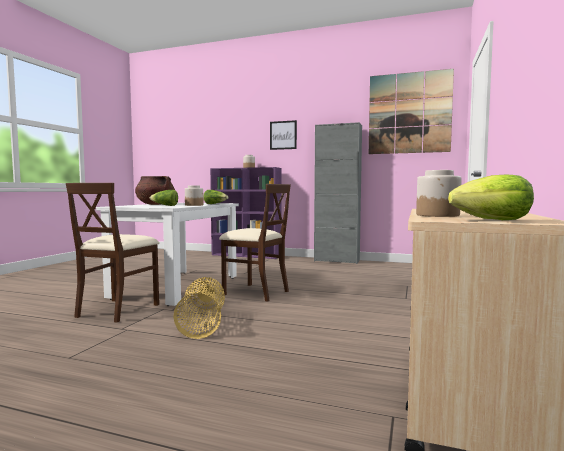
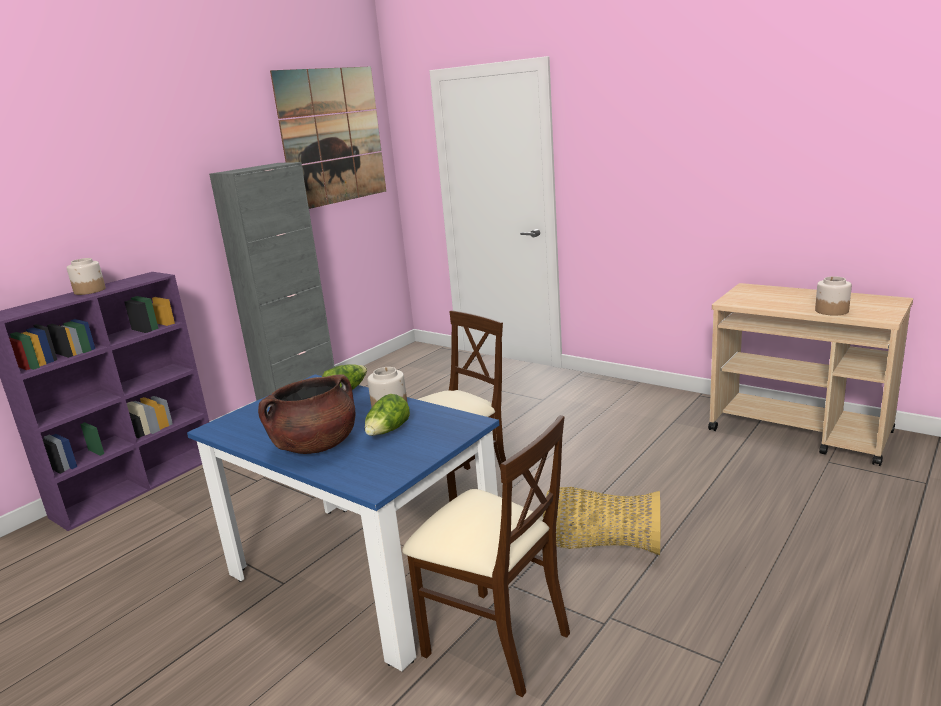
camera: 70 degrees left, 15 degrees up
white dining table [96,203,239,306] -> blue dining table [187,374,499,671]
picture [270,120,297,150] -> none
lettuce [448,174,534,220] -> none

